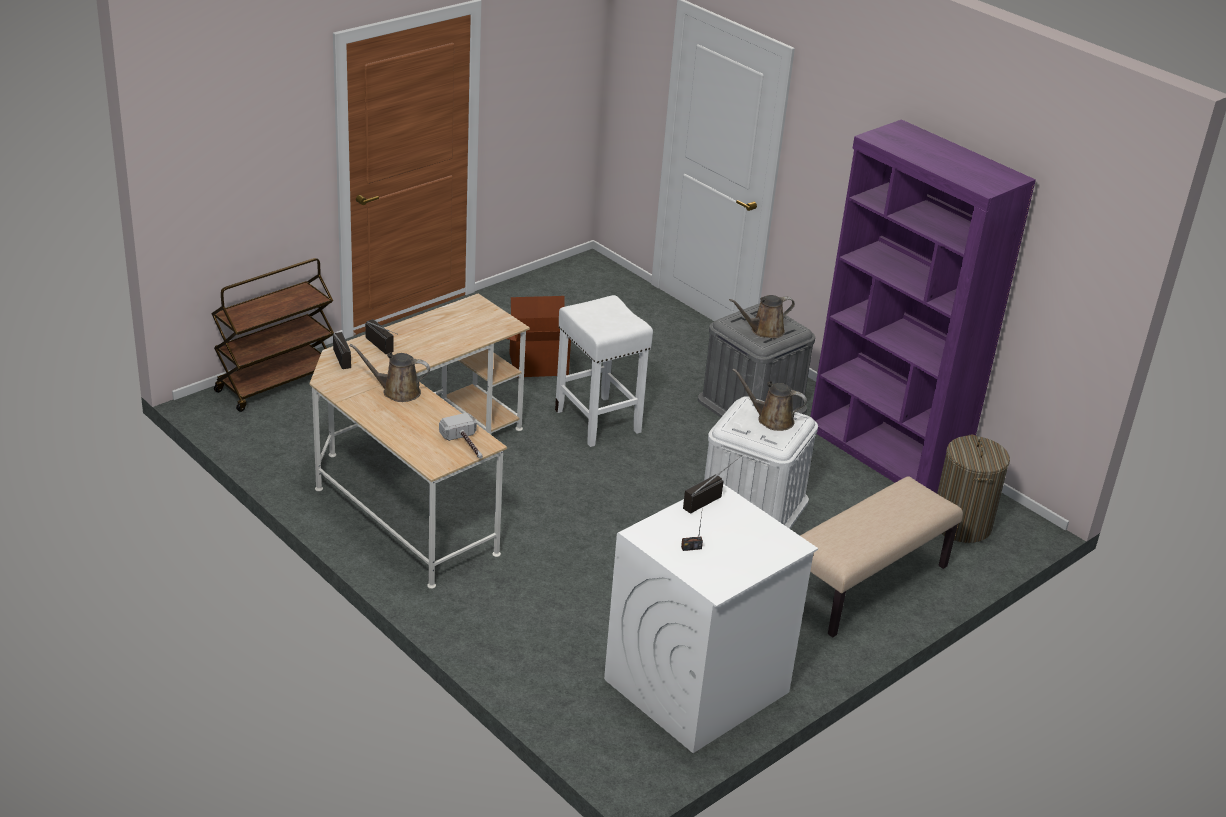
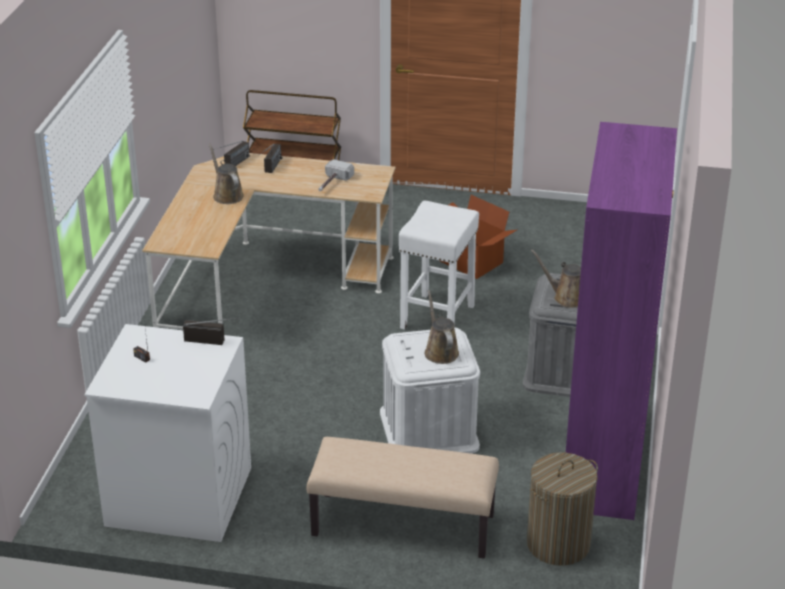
camera: 55 degrees right, 0 degrees up
hammer [439,413,483,459] -> hammer moved to [318,159,354,191]

